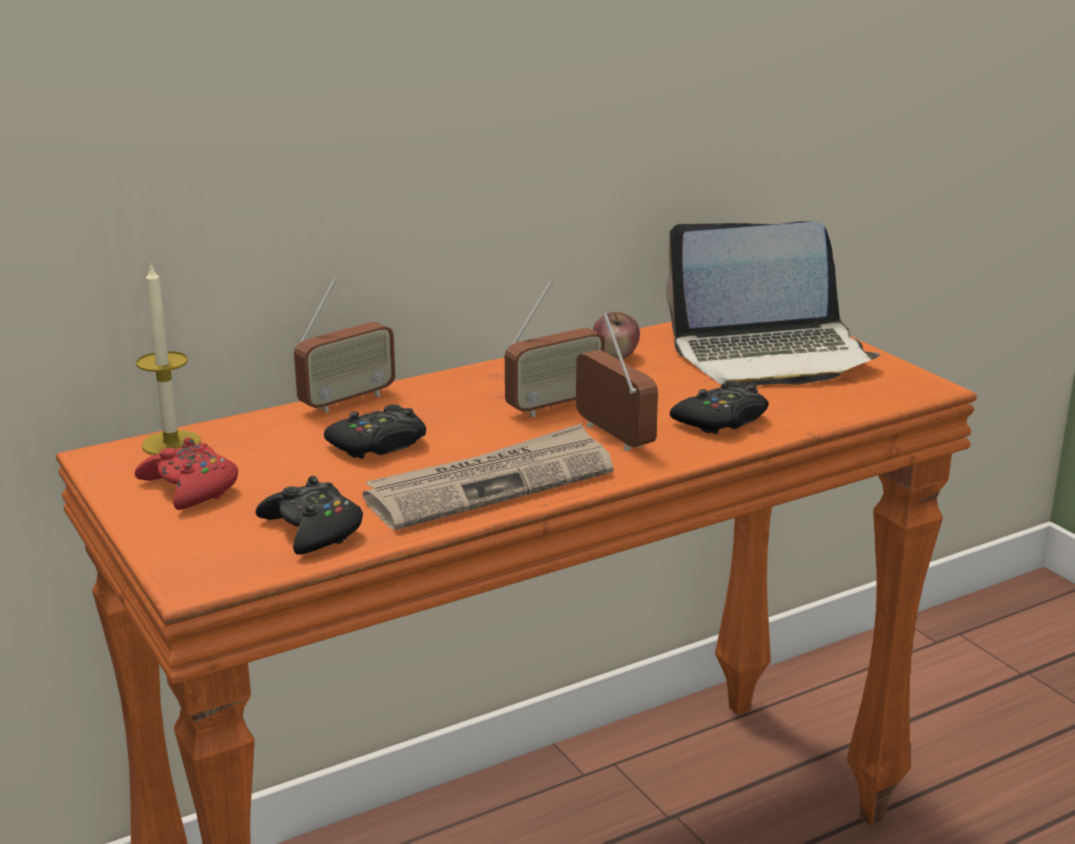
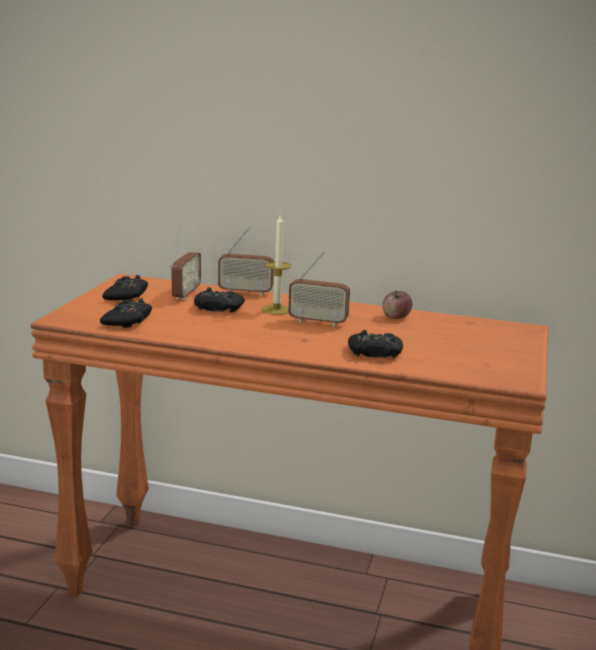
camera: 45 degrees right, 5 degrees down
red game controller [135,437,238,510] -> black game controller [102,275,148,301]
candle [136,264,201,455] -> candle moved to [262,215,291,315]
newspaper [363,423,614,530] -> none
radio [576,312,658,451] -> radio moved to [170,228,201,300]
laptop [666,221,880,388] -> none

